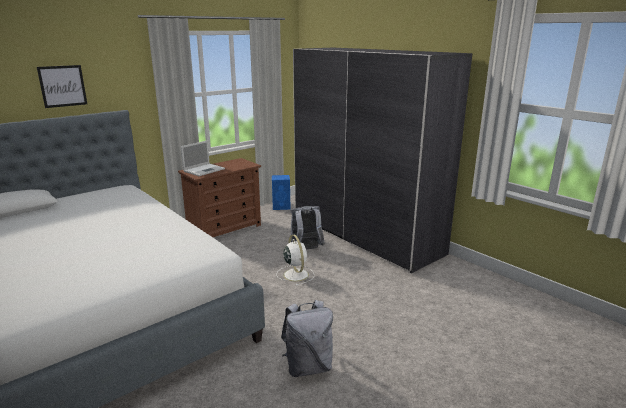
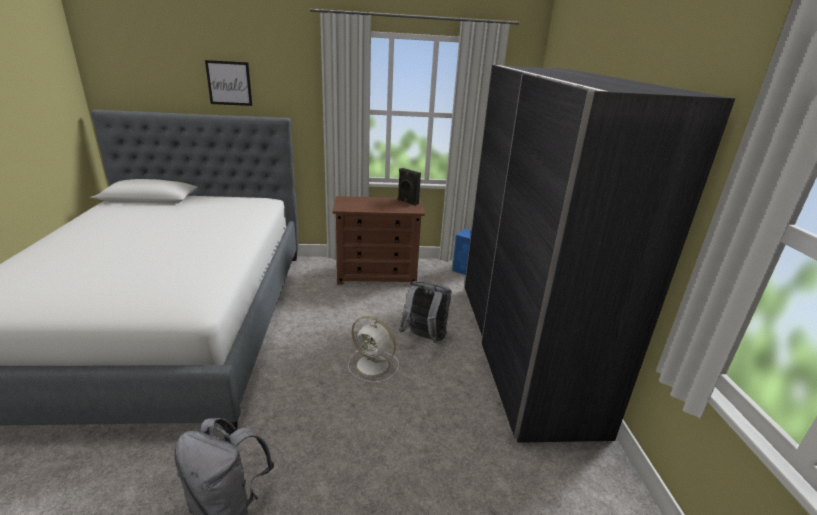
camera: 35 degrees right, 5 degrees up
laptop [180,140,225,176] -> none
white fan [276,235,314,286] -> white fan turned 105 degrees clockwise [348,316,399,382]
none -> black speaker [398,168,421,206]

